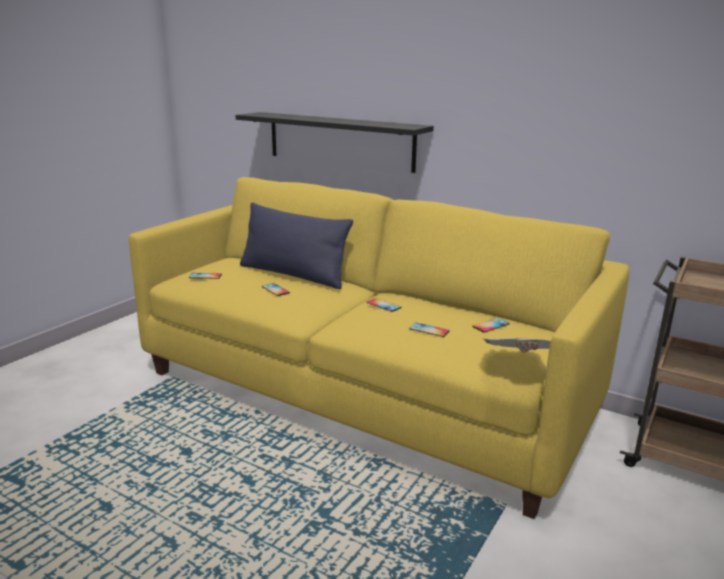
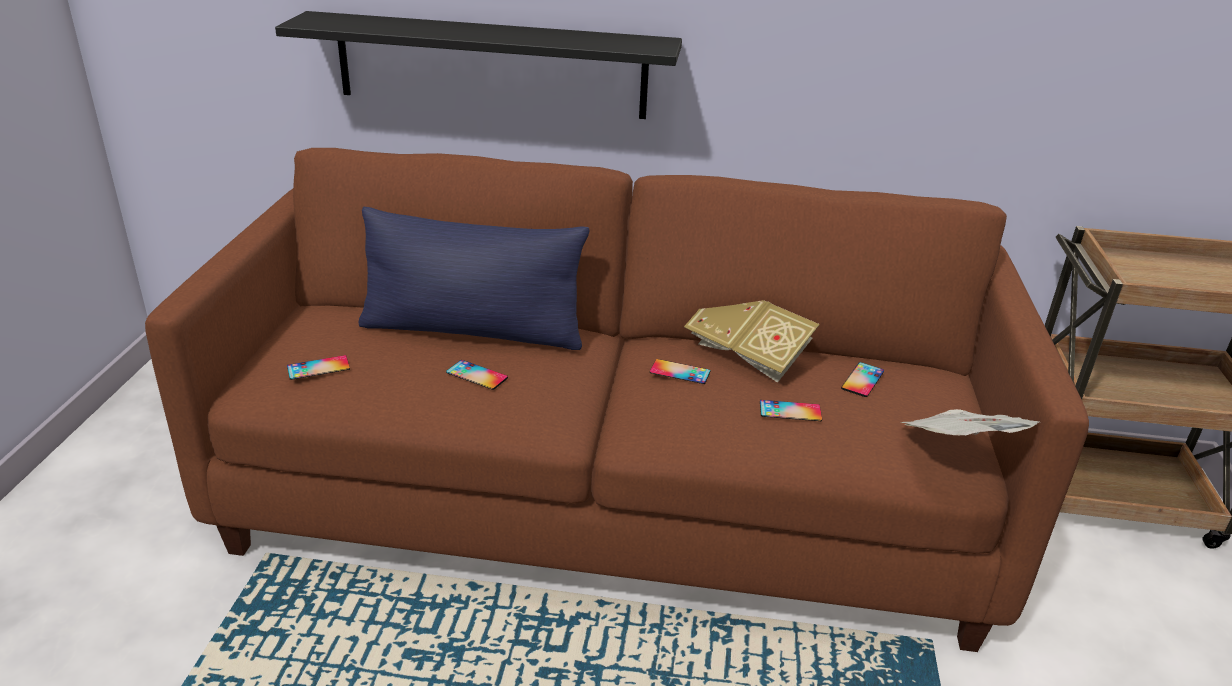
camera: 25 degrees left, 10 degrees up
yellow sofa [129,177,629,519] -> brown sofa [145,148,1089,652]
none -> book [684,300,820,383]

